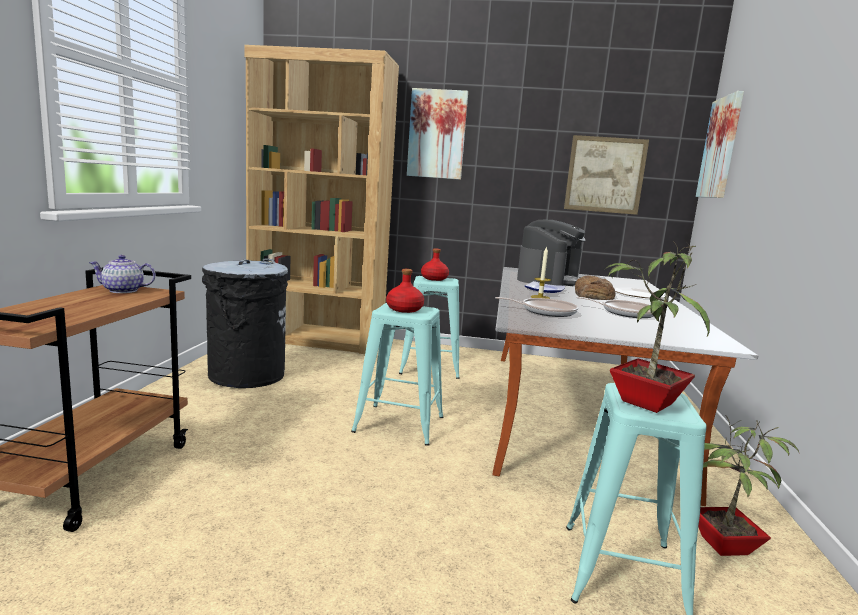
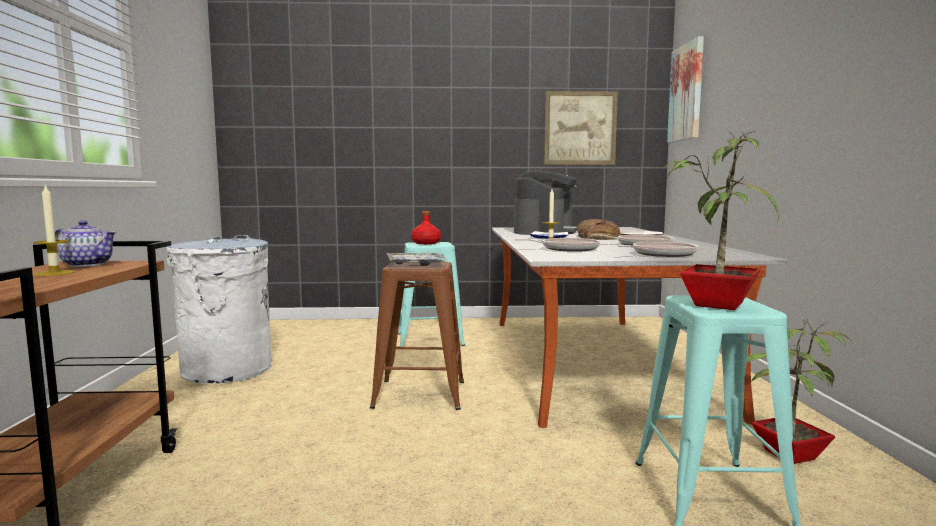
camera: 10 degrees left, 5 degrees down
teapot [89,255,156,293] -> teapot turned 150 degrees counterclockwise [55,220,117,267]
black trash can [202,258,288,388] -> white trash can [166,235,271,384]
brown bookcase [245,45,399,354] -> none
turquoise stool [351,303,443,446] -> brown stool [370,261,464,410]
red bottle [386,269,424,313] -> tray [386,253,447,266]
picture [407,88,468,180] -> none
none -> candle [34,184,74,276]
none -> frying pan [618,242,698,257]

